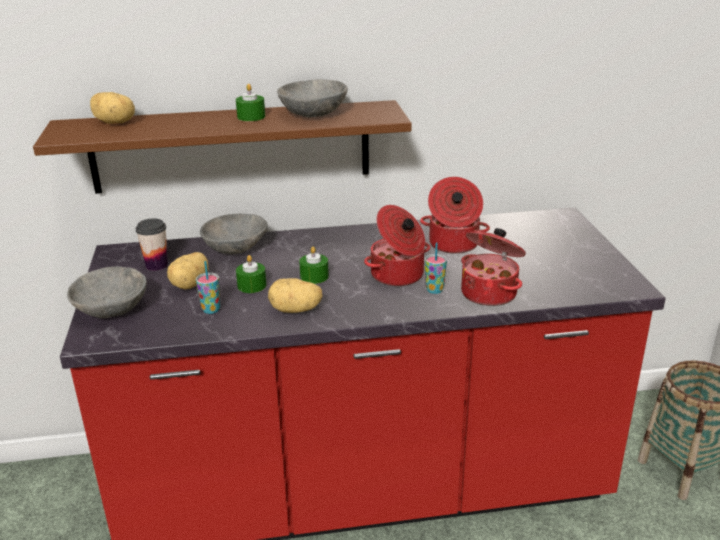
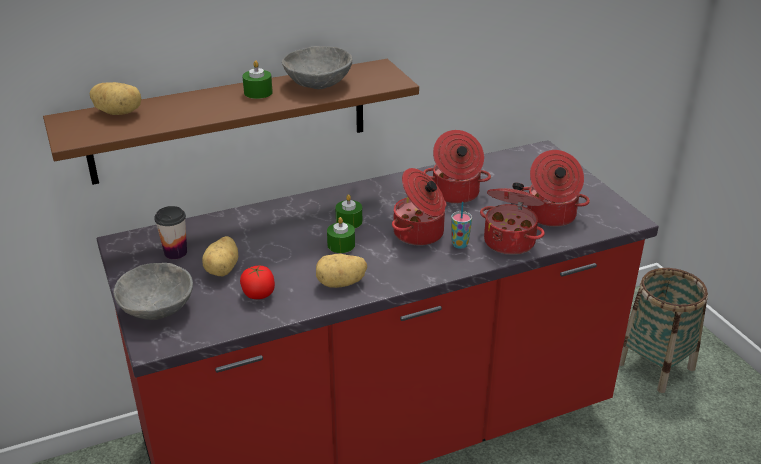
camera: 15 degrees left, 5 degrees up
cup [196,261,220,314] -> tomato [240,266,275,299]
grey bowl [200,213,268,254] -> none
green candle [236,255,266,293] -> green candle moved to [335,194,362,228]
none -> cooking pot [521,150,590,227]

